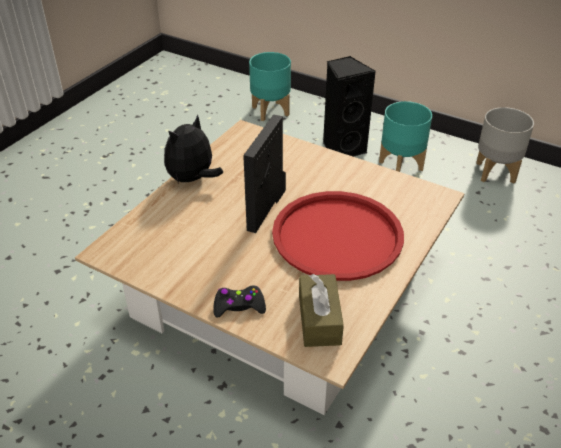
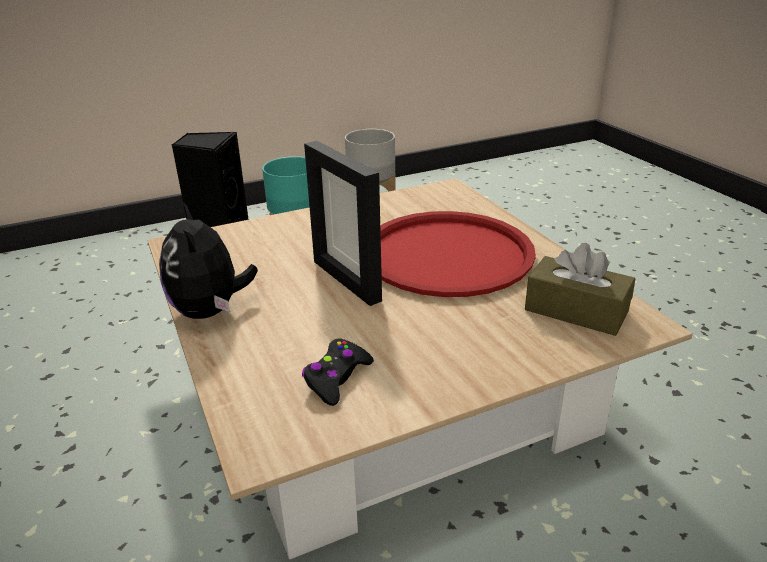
camera: 55 degrees left, 10 degrees down
black game controller [213,286,266,317] -> black game controller moved to [302,338,374,406]
turquoise planter [249,52,291,121] -> none

